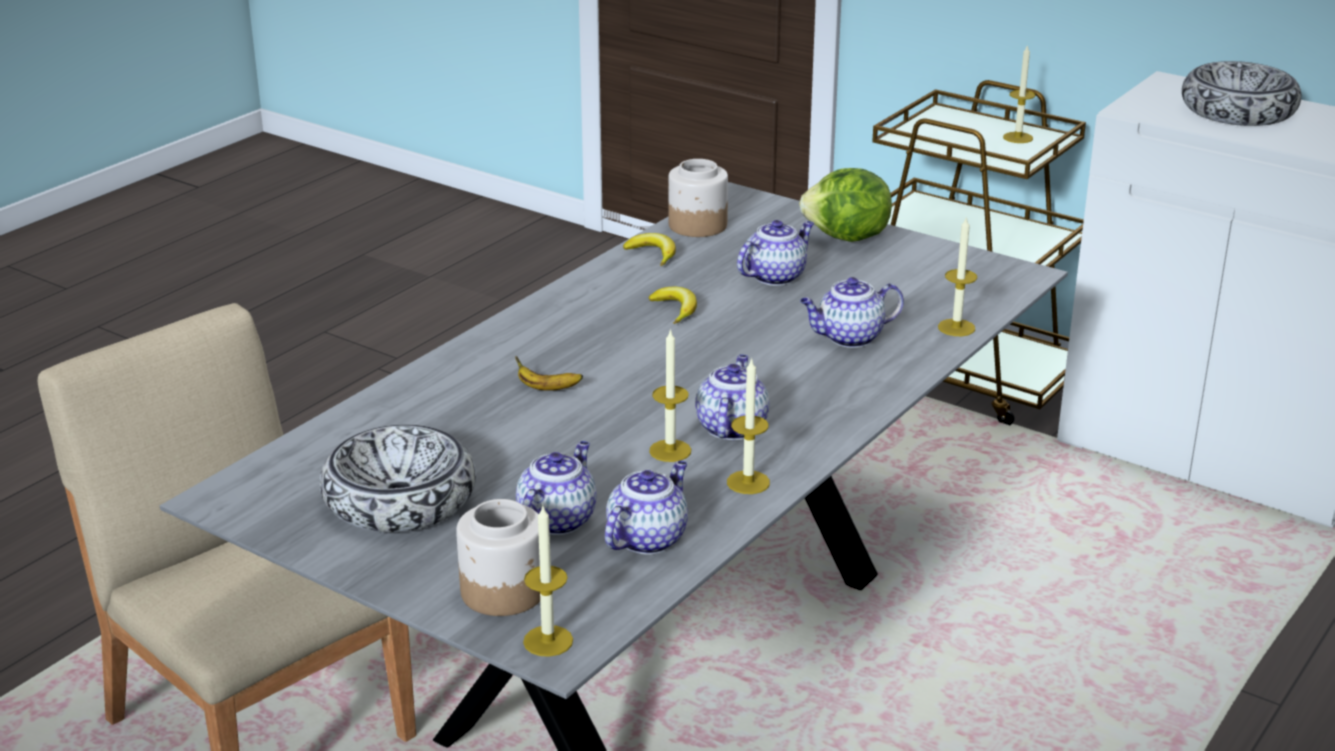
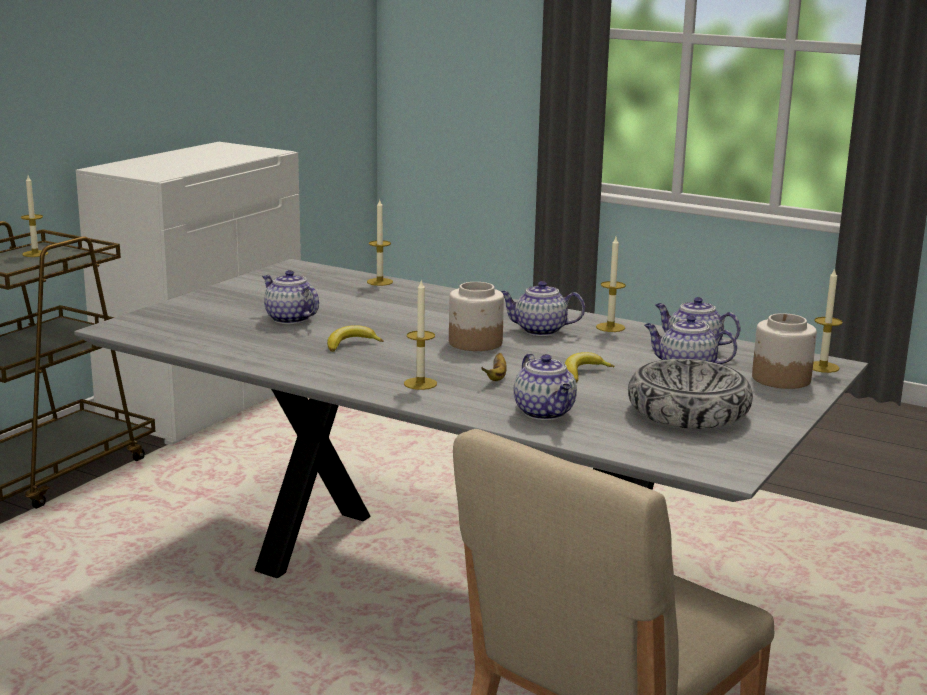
camera: 95 degrees left, 10 degrees down
banana [623,233,676,266] -> banana moved to [565,352,614,382]
candle [649,328,691,462] -> candle moved to [404,279,437,390]
jar [668,159,728,237] -> jar moved to [449,282,504,351]
lettuce [799,168,892,242] -> none
teapot [800,277,904,348] -> teapot moved to [513,353,577,420]
bowl [1182,61,1301,126] -> none

